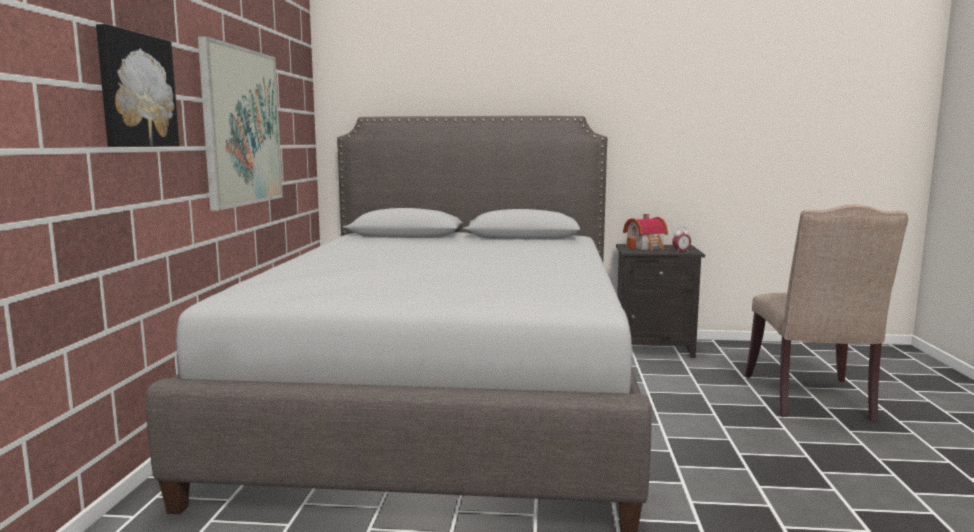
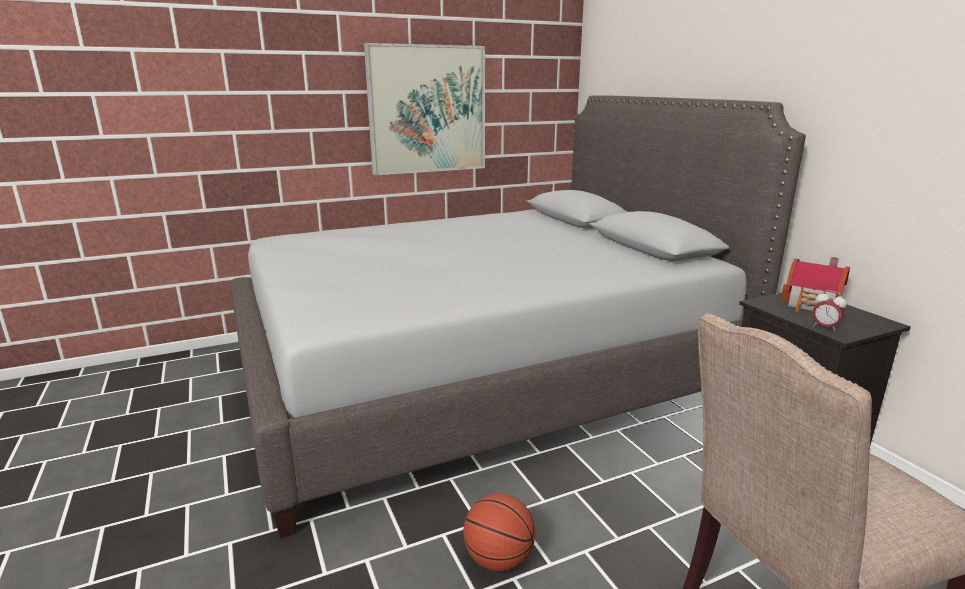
camera: 60 degrees right, 10 degrees up
picture [96,24,179,147] -> none
none -> basketball [463,493,535,571]

